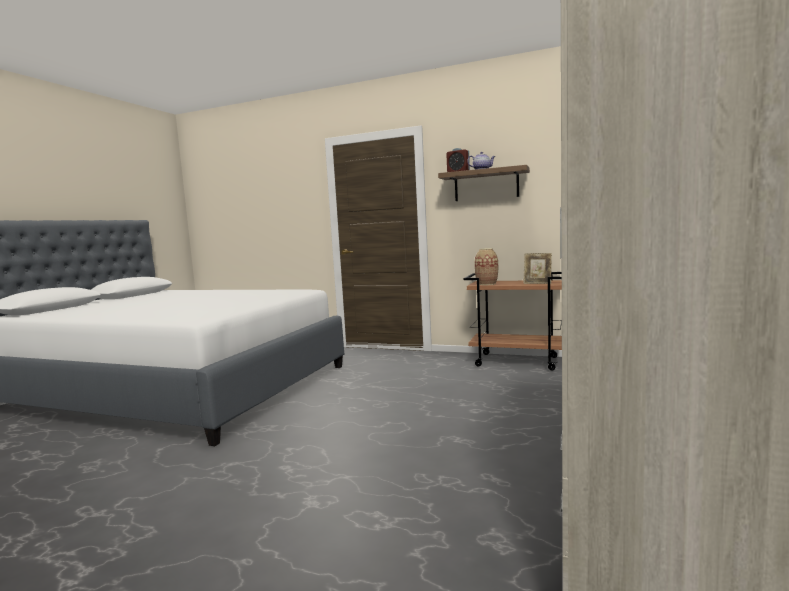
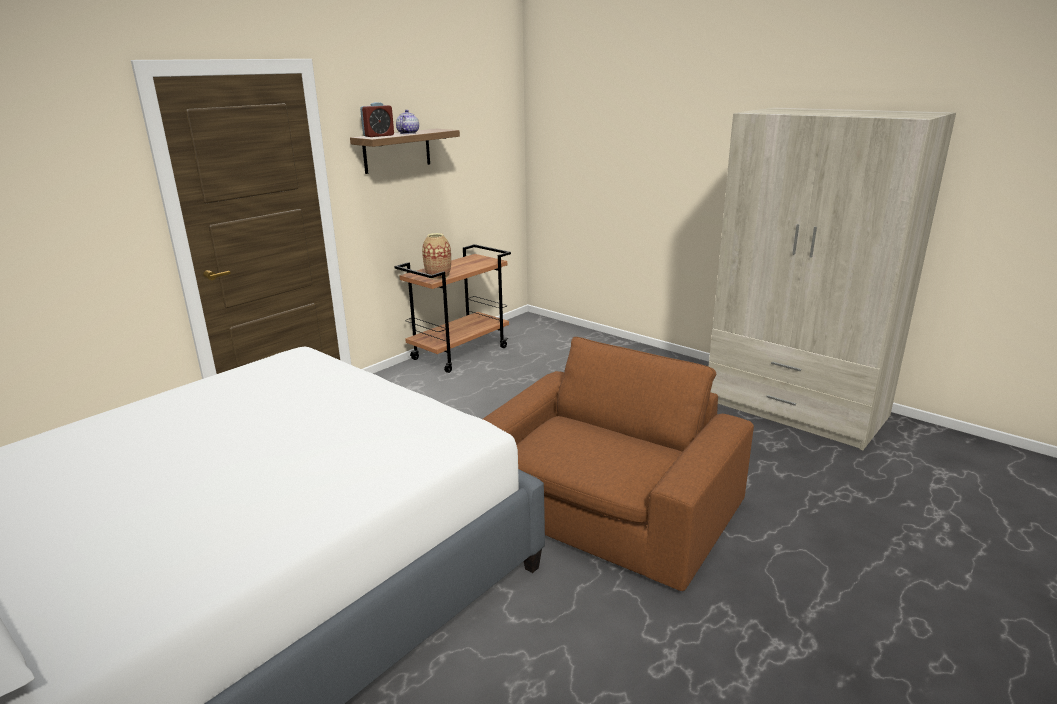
camera: 70 degrees left, 15 degrees up
picture frame [523,253,552,284] -> none
none -> brown armchair [483,337,754,591]

